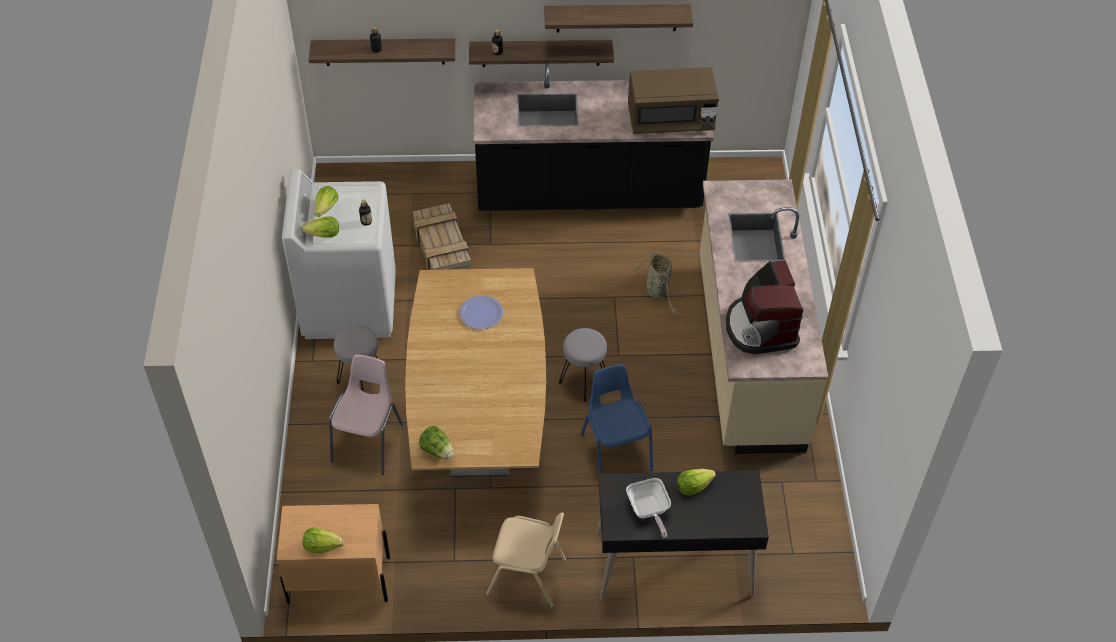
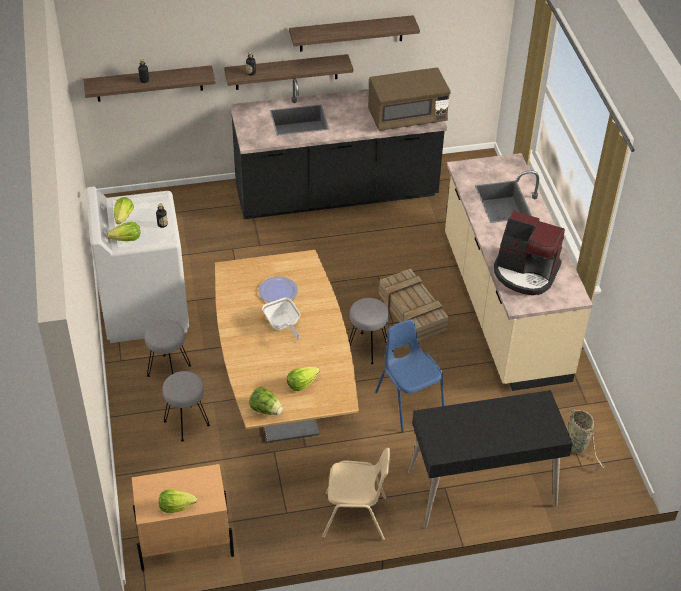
camera: 10 degrees left, 5 degrees down
pink chair [329,355,403,475] -> grey stool [162,371,210,441]
crate [413,203,471,270] -> crate moved to [379,269,448,342]
frying pan [626,478,671,538] -> frying pan moved to [262,298,301,340]
basket [633,252,678,314] -> basket moved to [562,409,605,468]
lettuce [677,469,716,495] -> lettuce moved to [287,367,320,391]
coffee machine [726,260,803,354] -> coffee machine turned 45 degrees counterclockwise [494,211,565,295]

